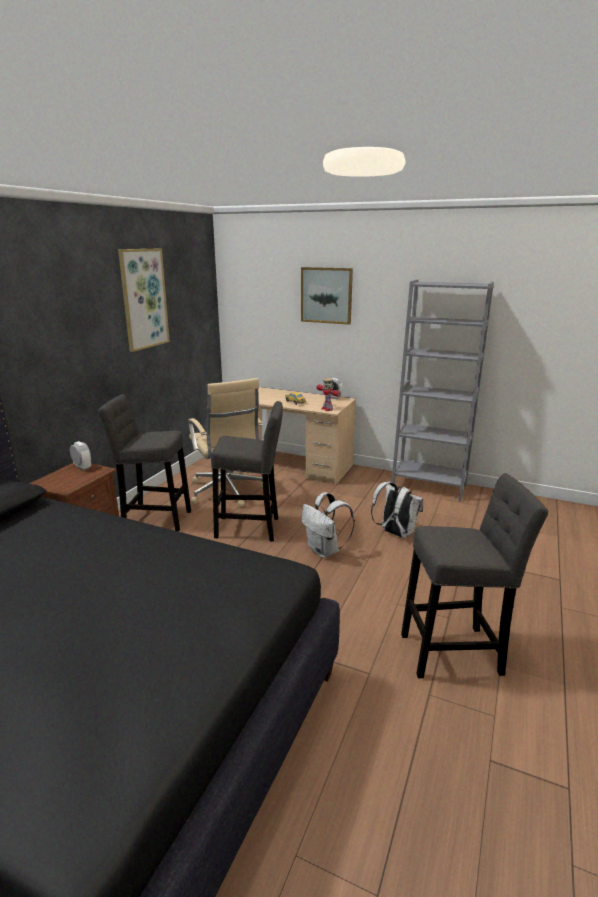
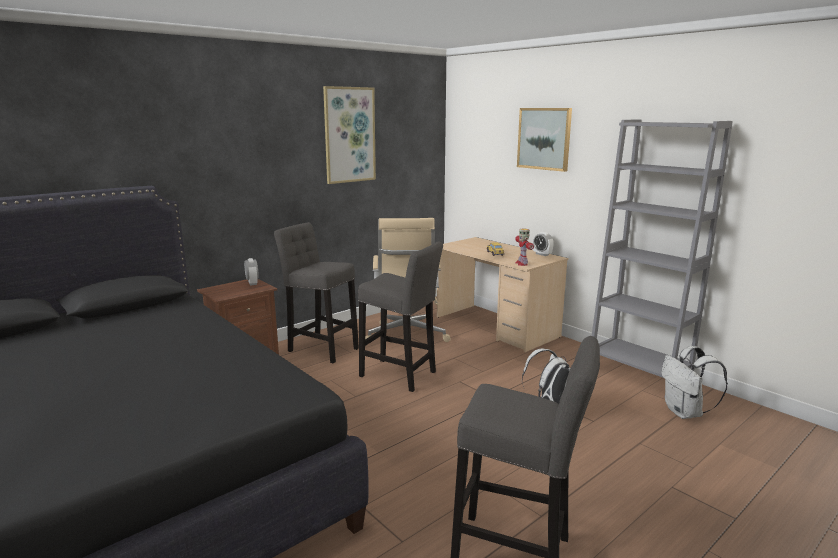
camera: 25 degrees right, 5 degrees down
white backpack [302,492,355,558] -> white backpack moved to [661,346,728,419]

